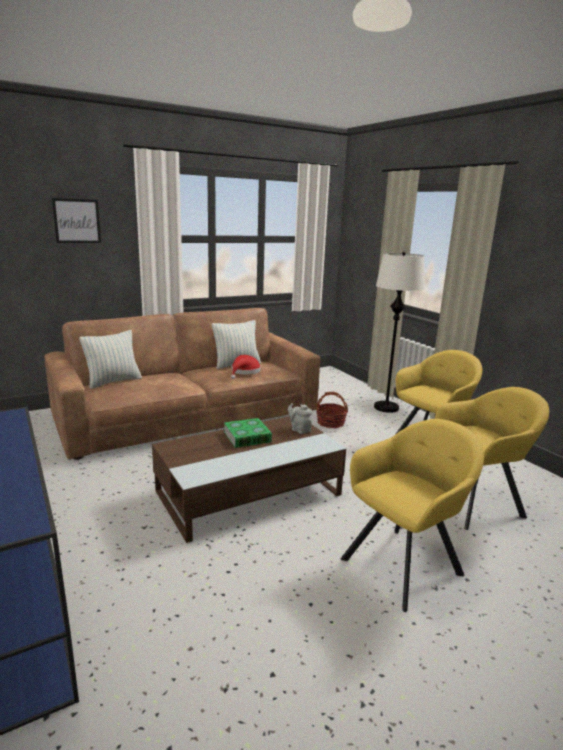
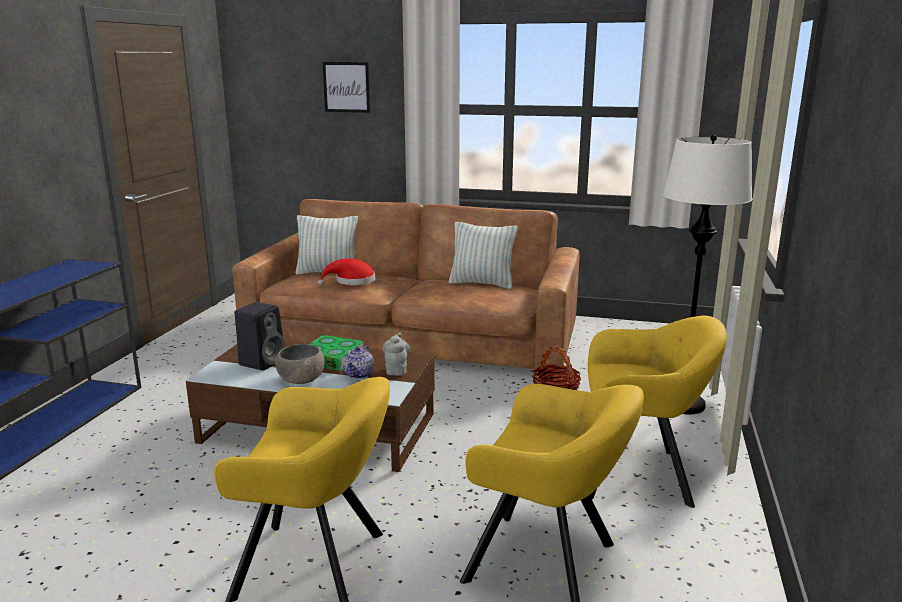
camera: 45 degrees right, 0 degrees up
red hat [231,355,261,379] -> red hat moved to [318,258,375,285]
none -> black speaker [235,302,284,370]
none -> grey bowl [274,344,325,384]
none -> teapot [343,345,374,379]

